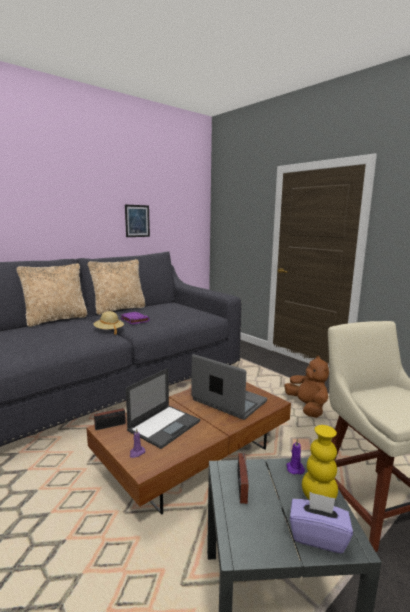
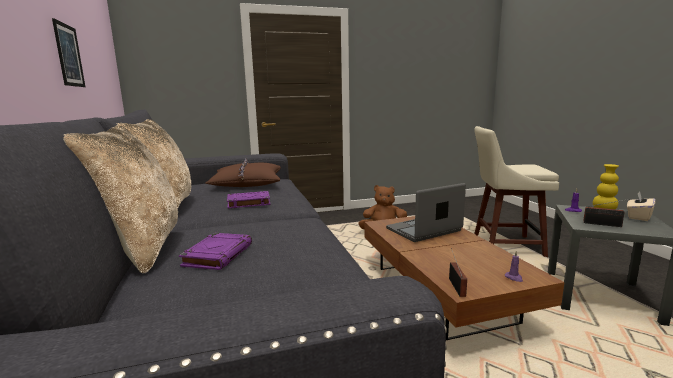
camera: 65 degrees left, 0 degrees up
beige hat [93,311,124,335] -> none
laptop [126,368,200,449] -> none
purple tissue box [290,491,353,554] -> beige tissue box [627,192,656,221]
none -> purple book [179,233,252,270]
none -> brown pillow [206,159,281,187]

